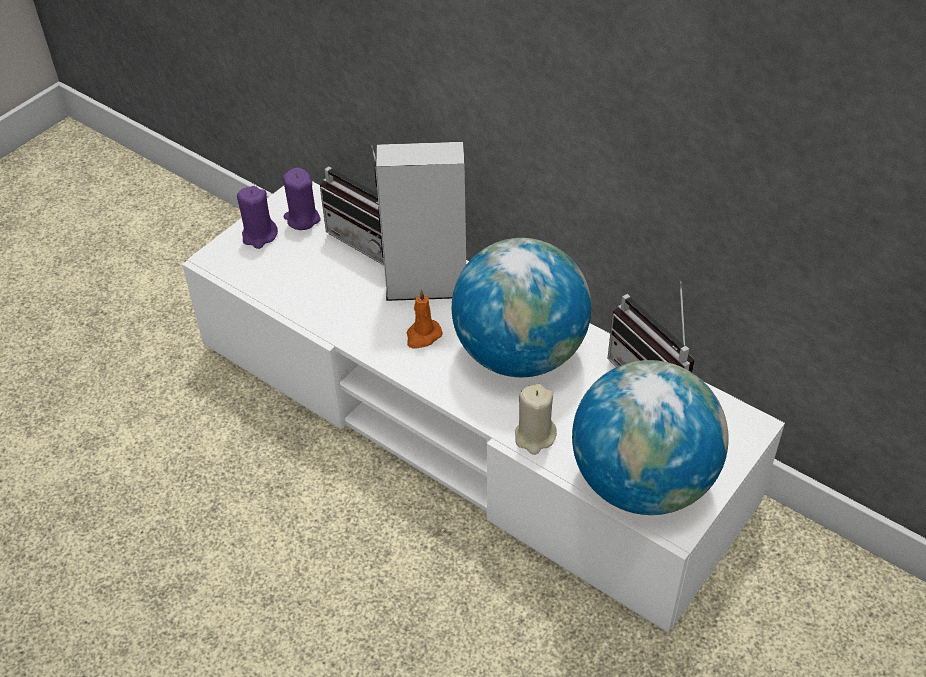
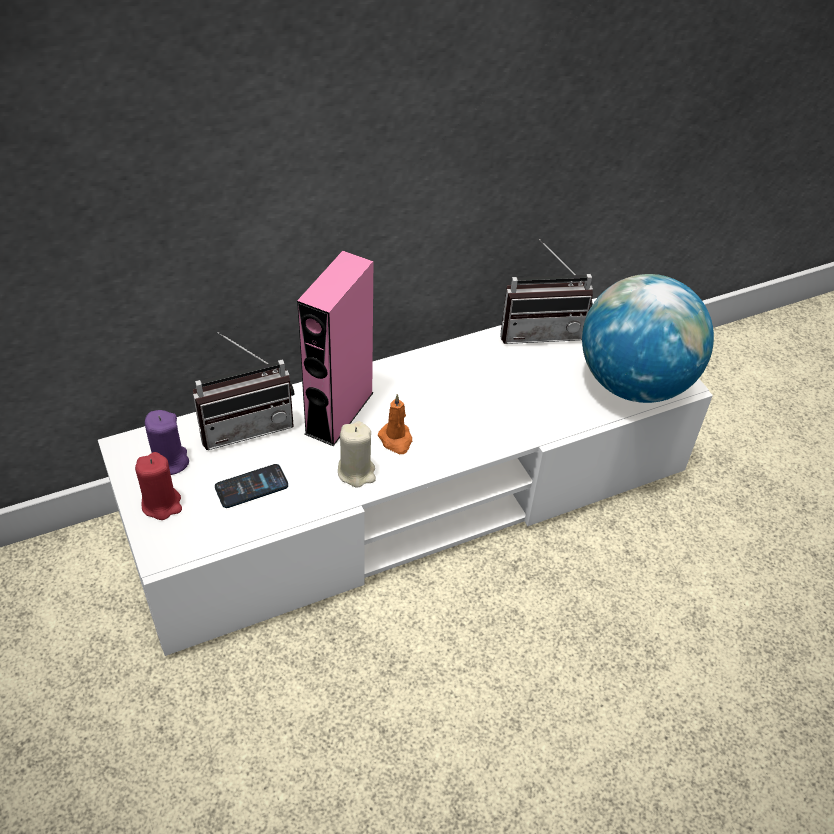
camera: 65 degrees left, 0 degrees up
purple candle [237,186,278,249] -> red candle [135,452,182,520]
grey speaker [375,142,466,301] -> pink speaker [297,251,374,446]
globe [452,238,591,377] -> none
beige candle [515,384,557,455] -> beige candle moved to [338,421,376,488]
none -> phone [215,464,288,508]

